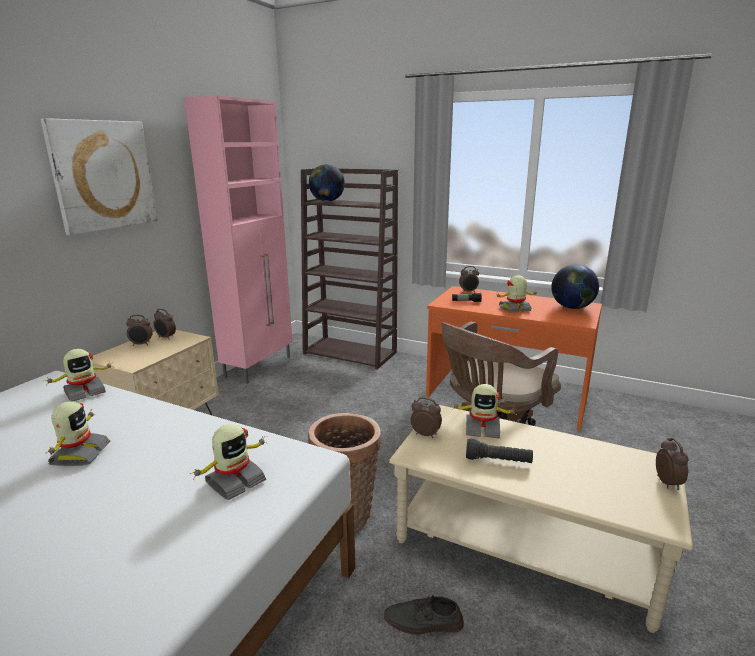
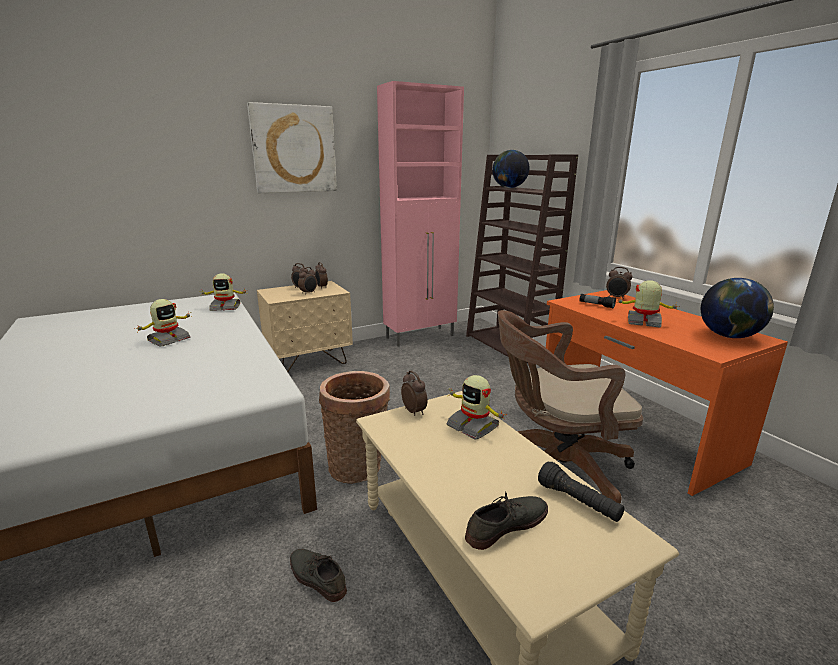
camera: 35 degrees right, 0 degrees up
toy robot [190,424,267,500] -> none
black flashlight [466,438,533,463] -> black flashlight moved to [538,462,624,522]
alarm clock [656,438,689,490] -> alarm clock moved to [298,267,317,295]
none -> grey shoe [465,491,548,550]

